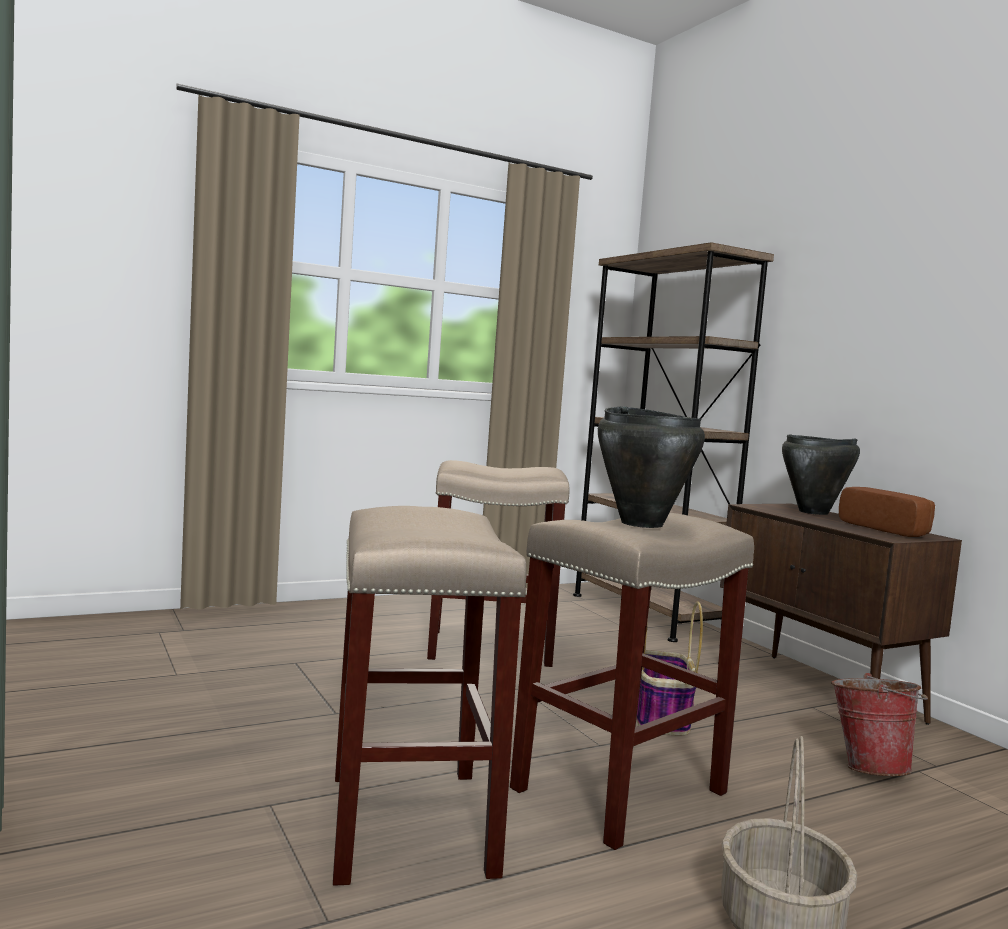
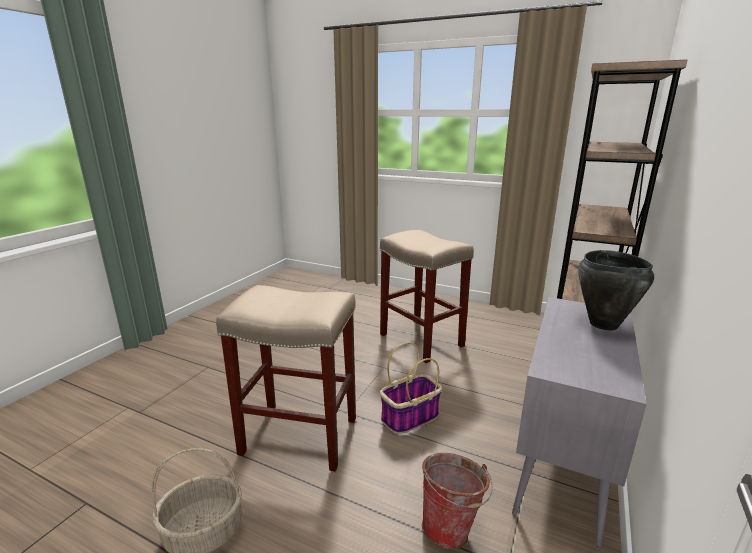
camera: 55 degrees right, 15 degrees up
beige stool [333,506,527,886] -> none
black cooking pot [598,406,705,528] -> none
brown cabinet [720,504,962,725] -> grey cabinet [512,297,647,547]
bread [839,487,935,537] -> none

